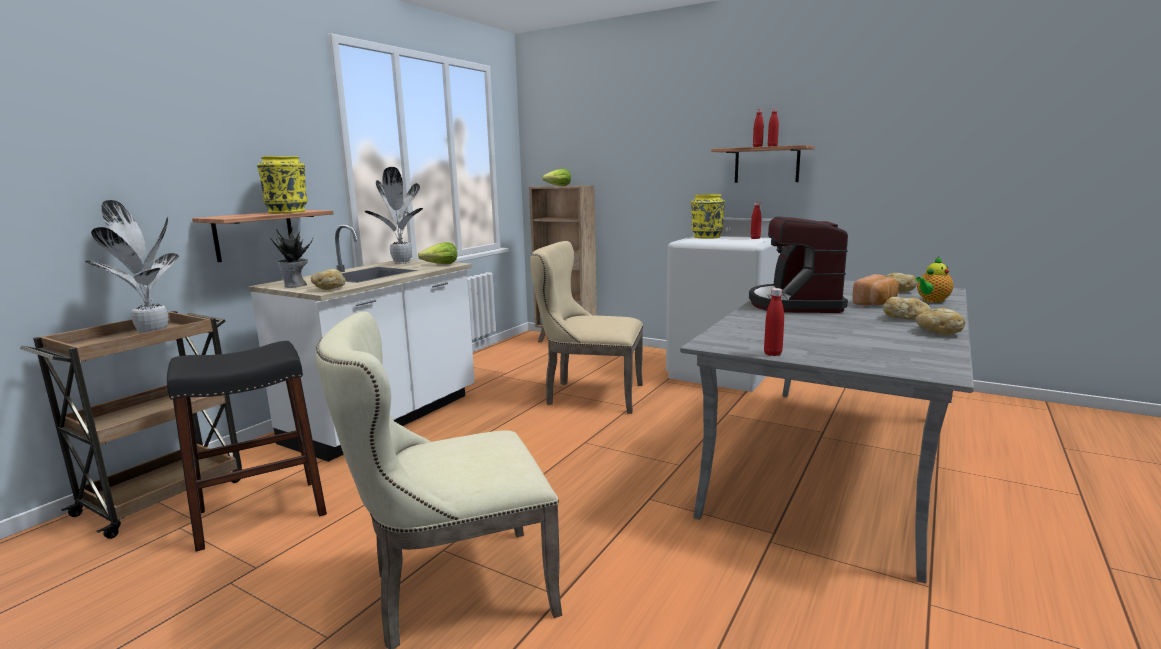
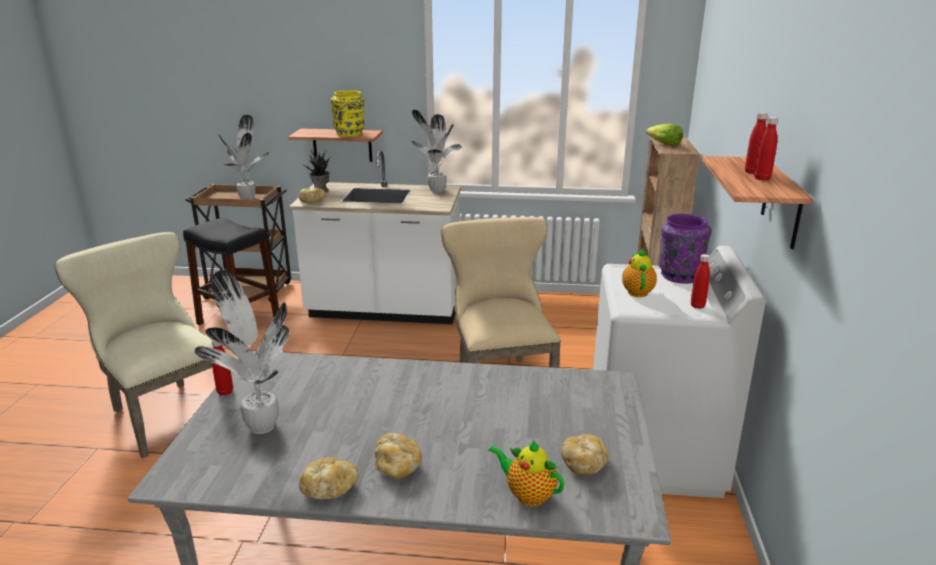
camera: 65 degrees right, 10 degrees up
lettuce [418,242,457,264] -> none
yellow vase [691,194,725,239] -> purple vase [658,214,712,284]
coffee machine [749,217,848,313] -> none
bread [852,274,899,306] -> none
none -> potted plant [194,270,289,434]
none -> teapot [622,248,657,297]

